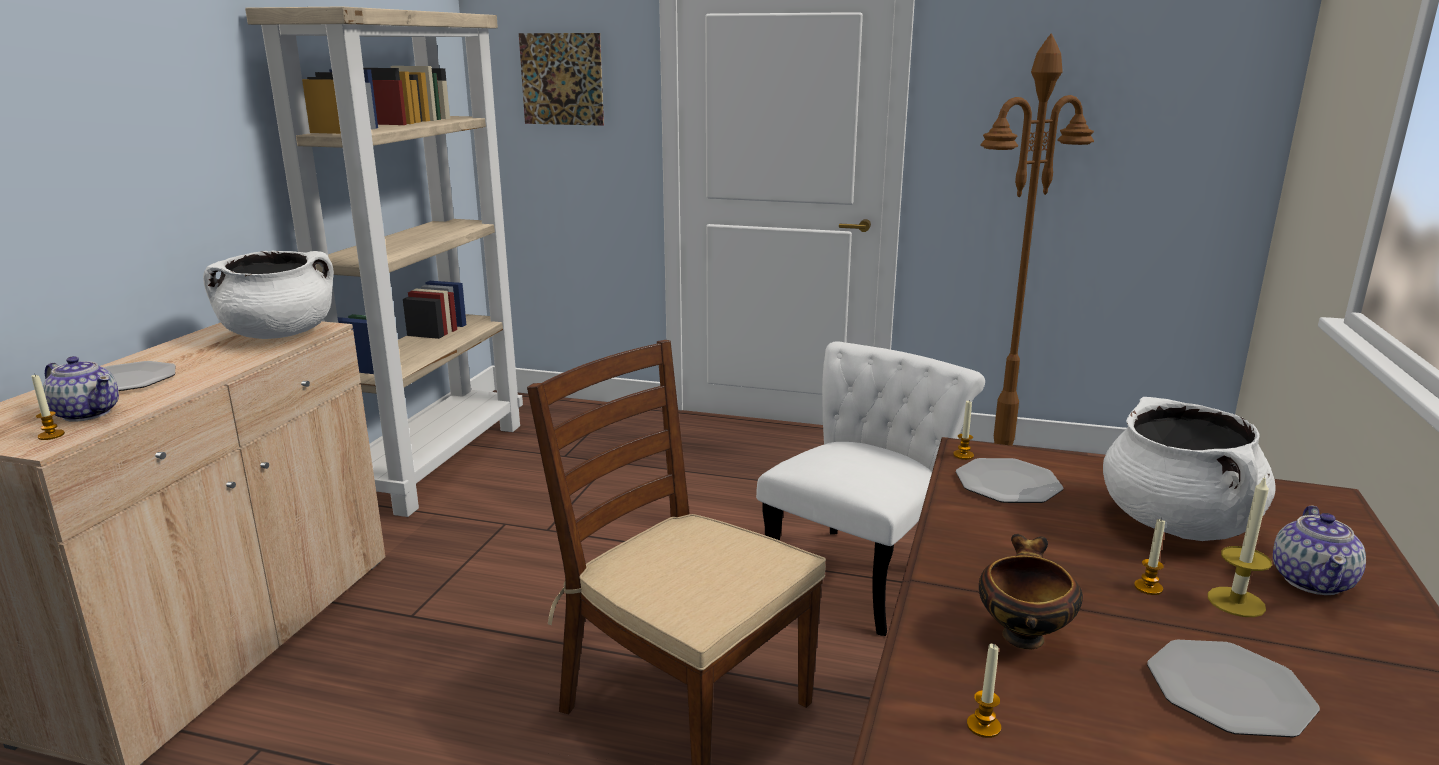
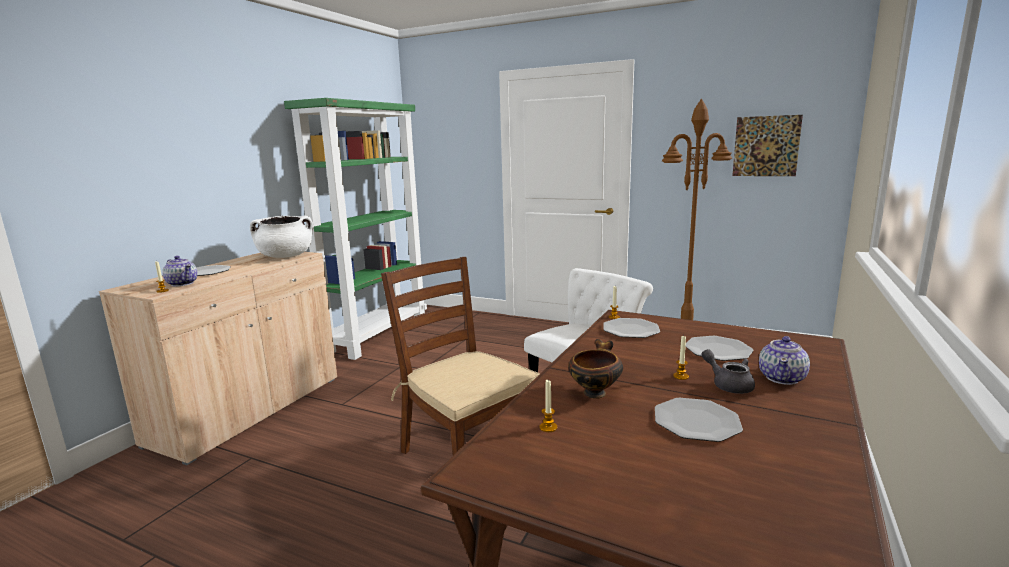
camera: 10 degrees right, 5 degrees down
beige bookcase [245,6,523,517] -> green bookcase [284,98,427,360]
picture [519,33,604,126] -> picture moved to [732,115,803,176]
white cooking pot [1103,397,1276,541] -> plate [686,336,754,361]
candle [1208,475,1272,617] -> grey teapot [701,349,755,394]

